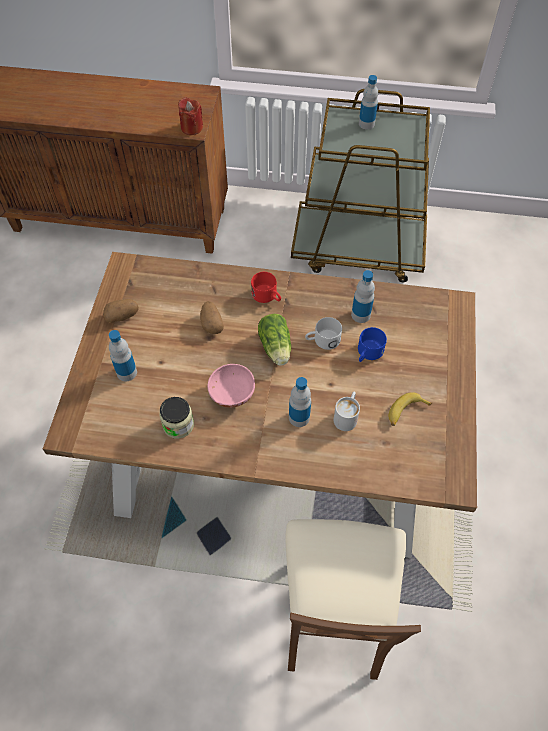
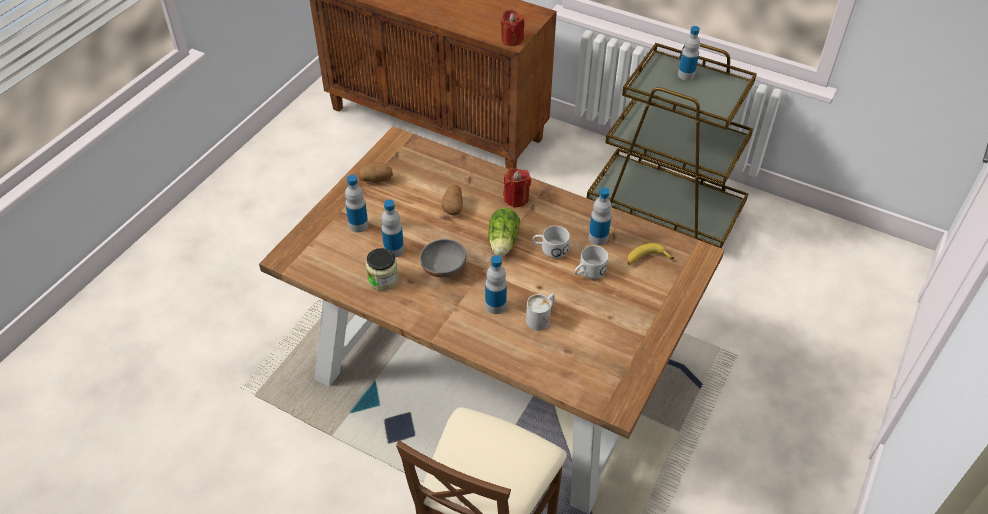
camera: 20 degrees right, 10 degrees down
pink bowl [207,364,255,408] -> grey bowl [420,239,466,277]
red mug [251,272,281,303] -> red candle [503,168,531,208]
blue mug [358,327,387,362] -> white mug [574,245,608,279]
banana [388,392,432,426] -> banana moved to [627,243,674,265]
none -> bottle [381,199,404,258]

